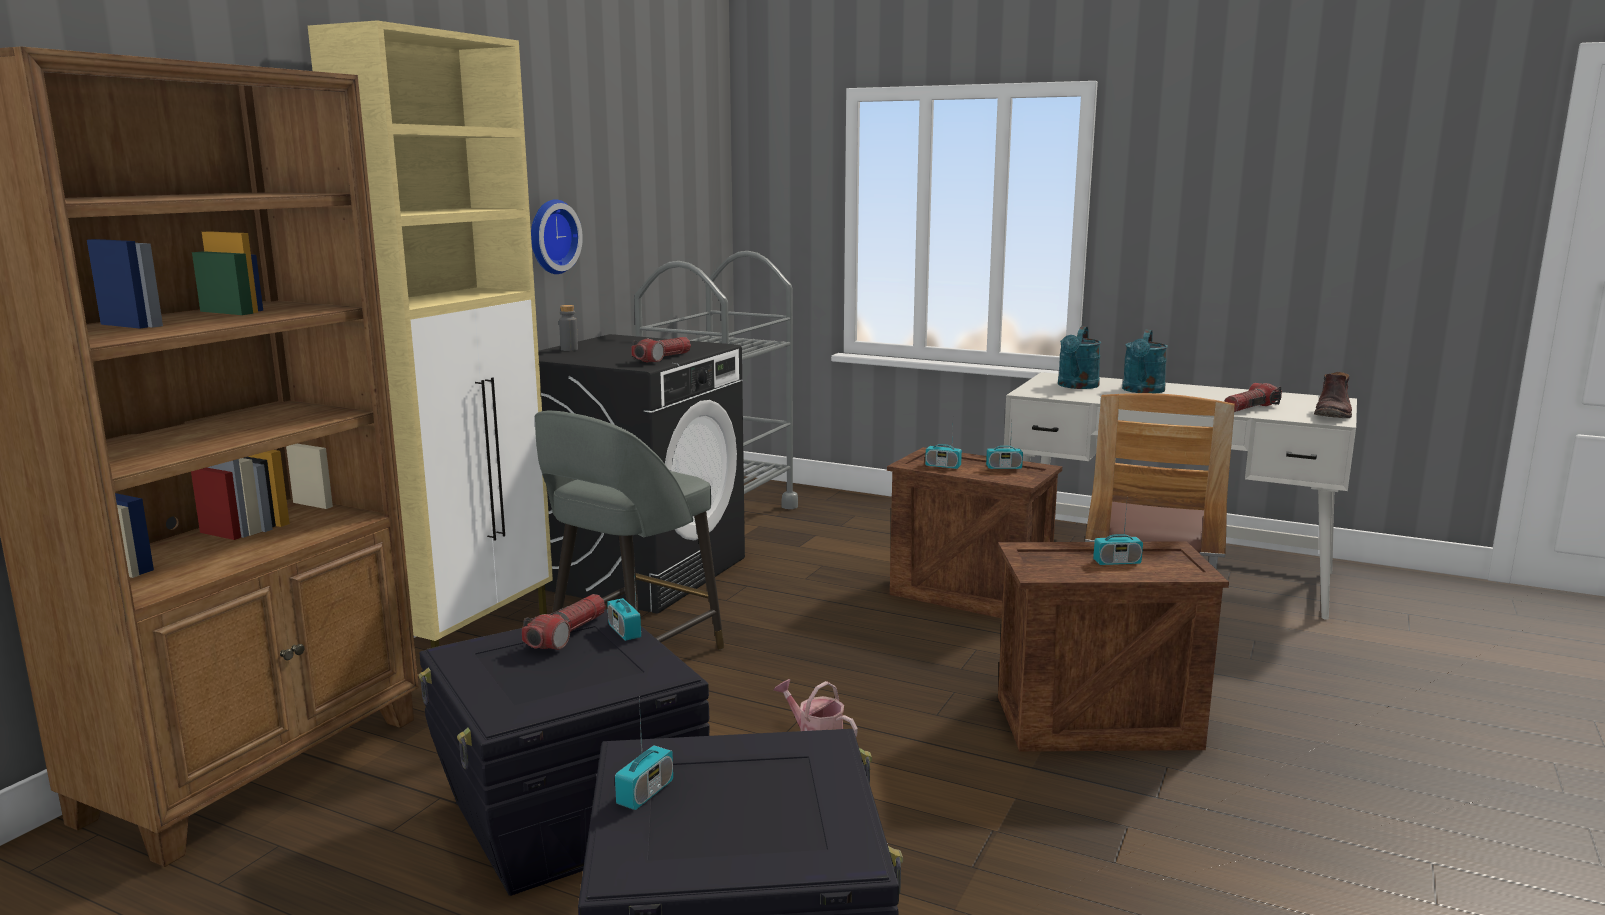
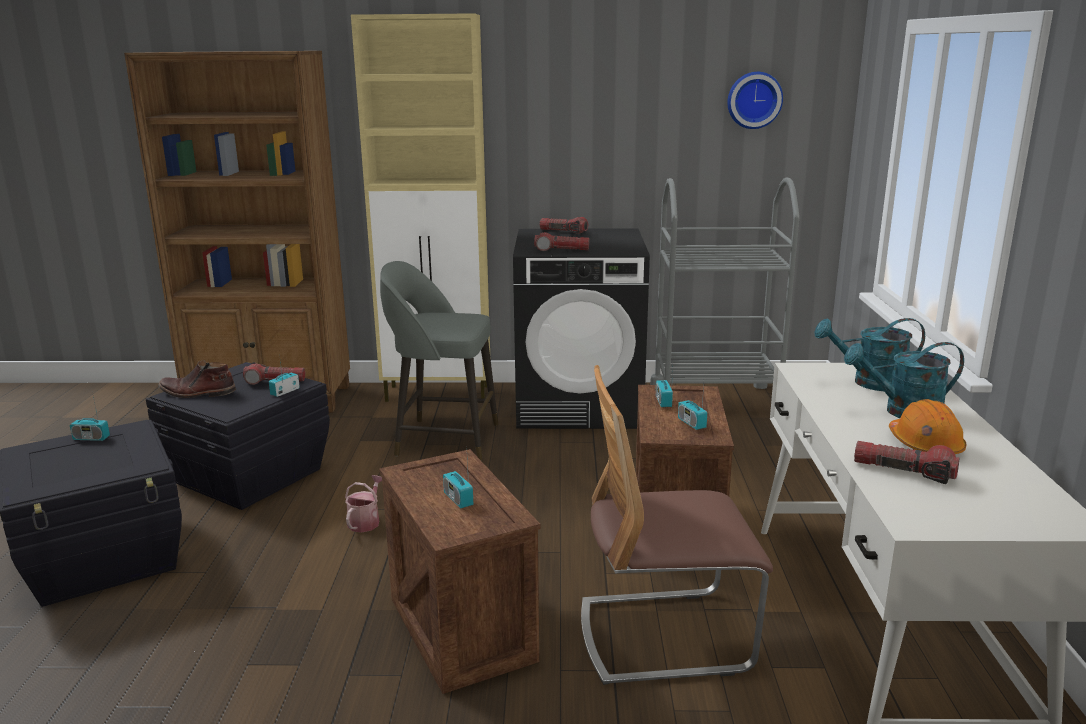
camera: 65 degrees right, 5 degrees up
wall clock [531,199,583,274] -> wall clock moved to [727,72,783,129]
grey bottle [559,305,578,351] -> flashlight [539,217,588,234]
brown boot [1314,372,1352,418] -> brown boot moved to [158,360,236,398]
none -> orange hard hat [889,399,966,454]

